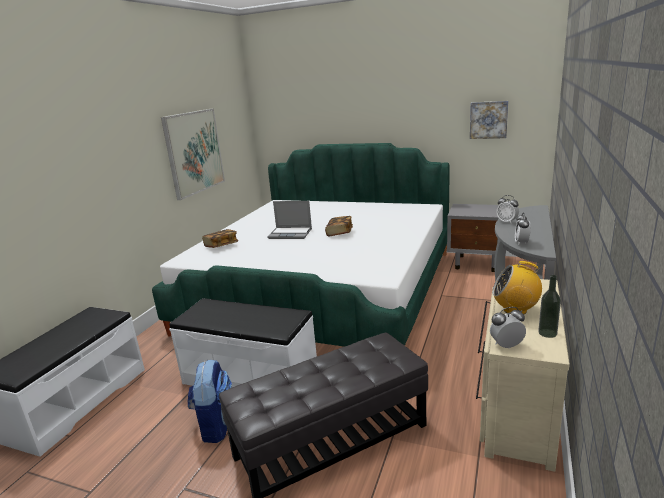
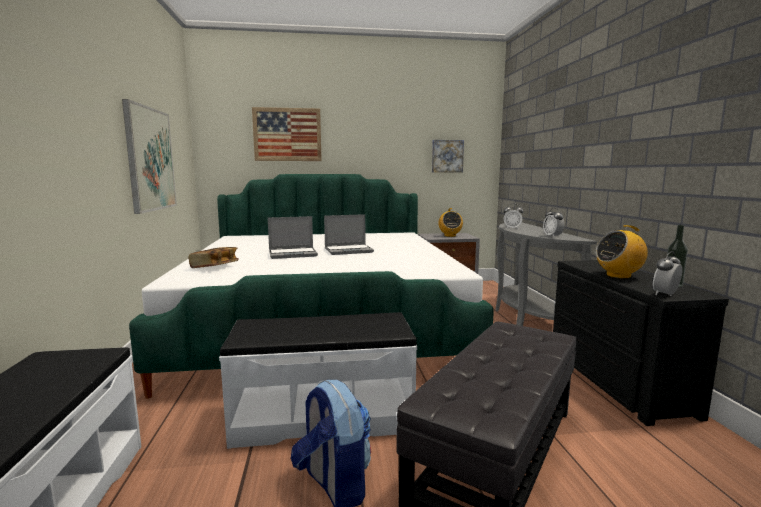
camera: 30 degrees left, 10 degrees down
book [325,216,353,237] -> laptop [324,214,374,255]
beige dresser [476,279,570,472] -> black dresser [553,260,729,426]
none -> picture [252,107,322,161]
none -> radio [438,208,463,237]

